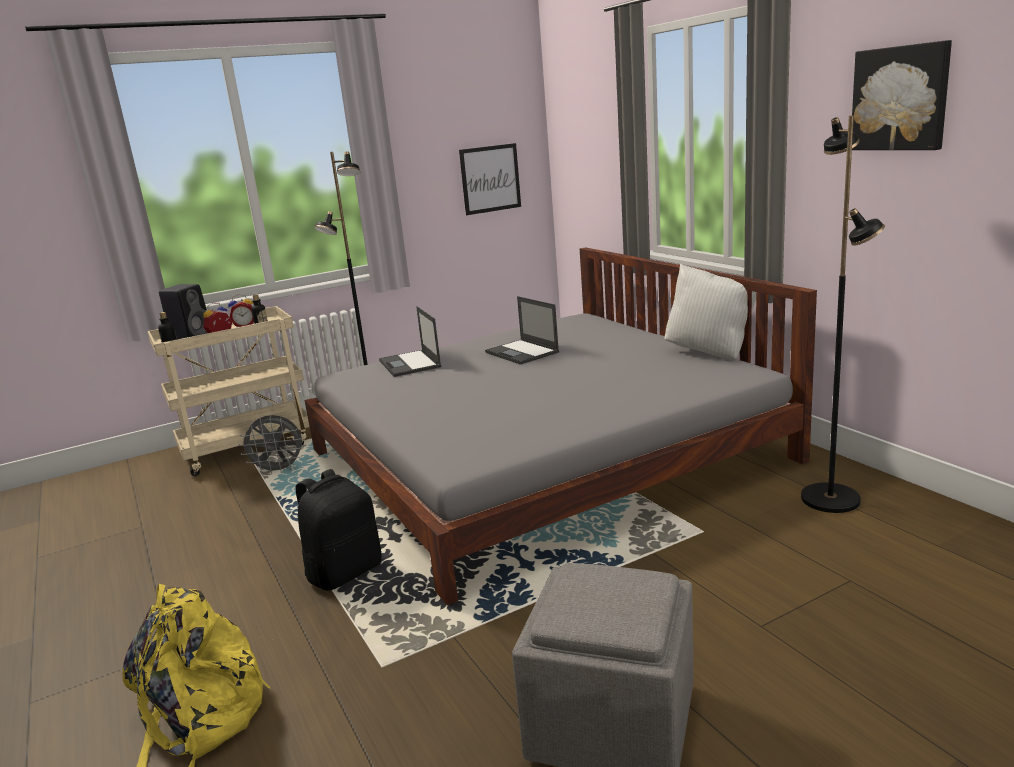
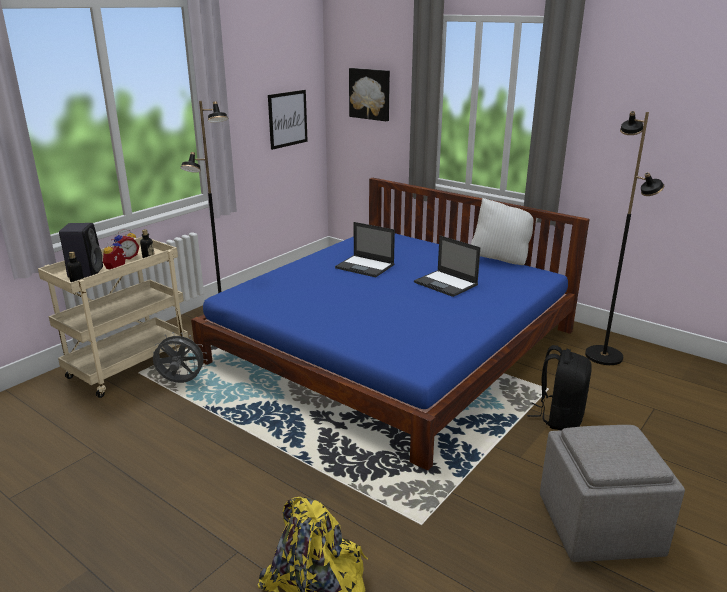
camera: 25 degrees left, 5 degrees up
grey fan [239,415,304,474] -> grey fan turned 150 degrees counterclockwise [153,332,207,383]
black backpack [296,469,381,591] -> black backpack moved to [527,345,592,430]
grey bed [305,247,817,605] -> blue bed [191,178,590,471]
laptop [379,306,442,377] -> laptop moved to [414,235,481,297]
picture [852,40,952,150] -> picture moved to [349,68,390,121]

